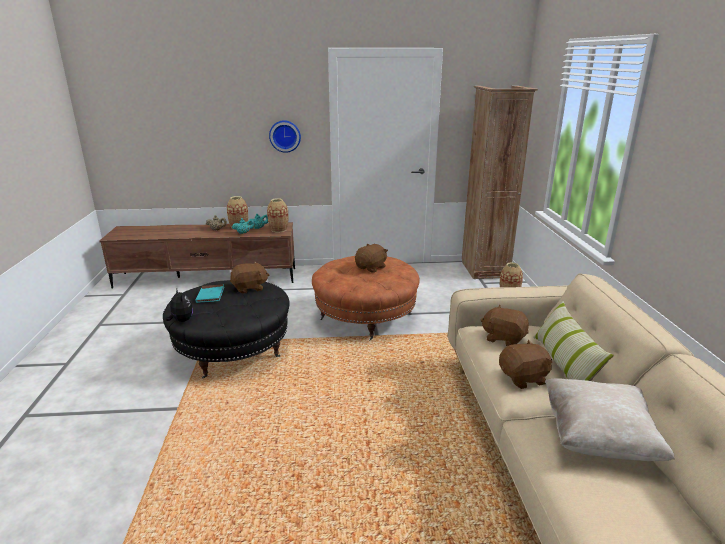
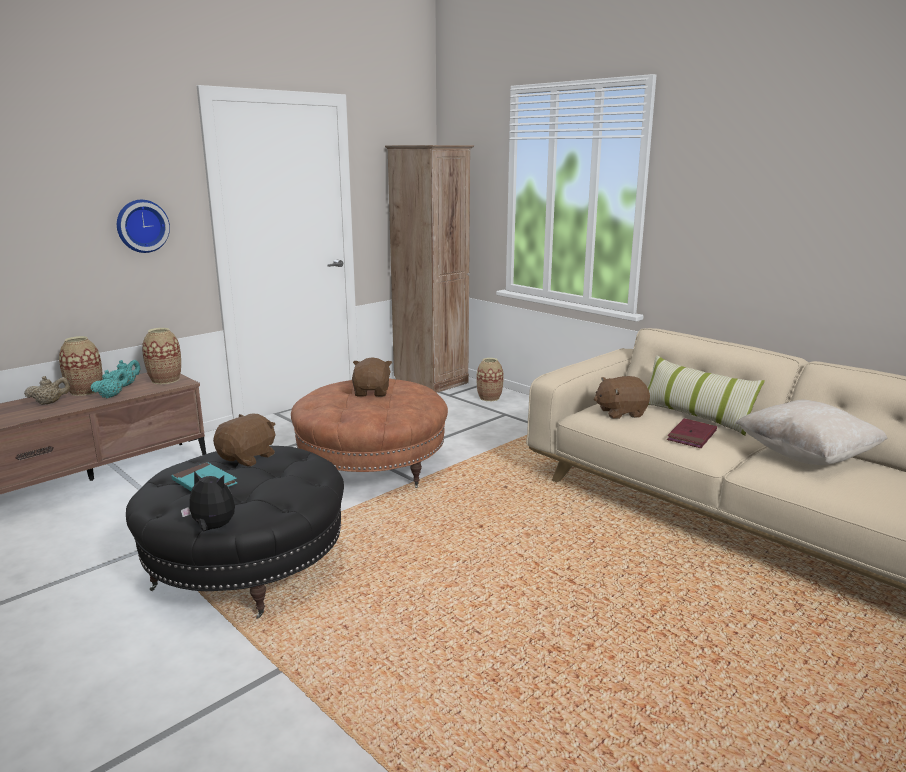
camera: 40 degrees left, 5 degrees down
brown plush toy [499,340,553,389] -> red book [667,418,717,448]

